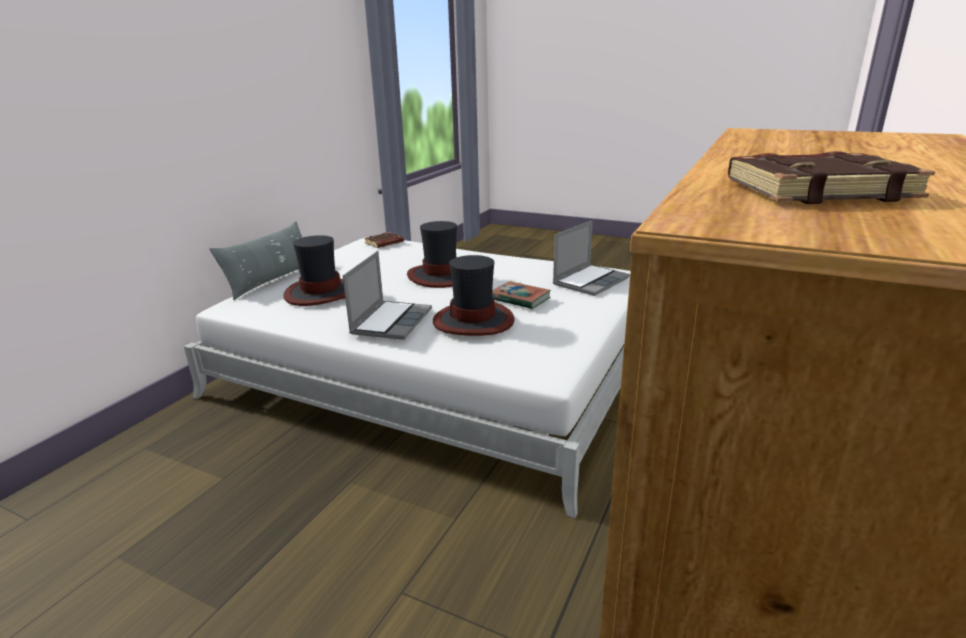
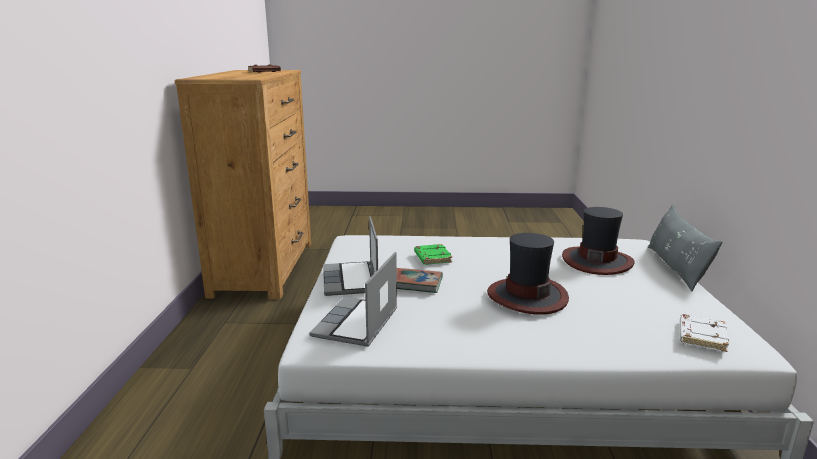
camera: 155 degrees right, 5 degrees down
laptop [342,251,432,340] -> laptop moved to [323,216,378,296]
brown book [364,232,404,248] -> white book [680,314,729,352]
hat [433,255,515,336] -> green book [414,244,452,265]

